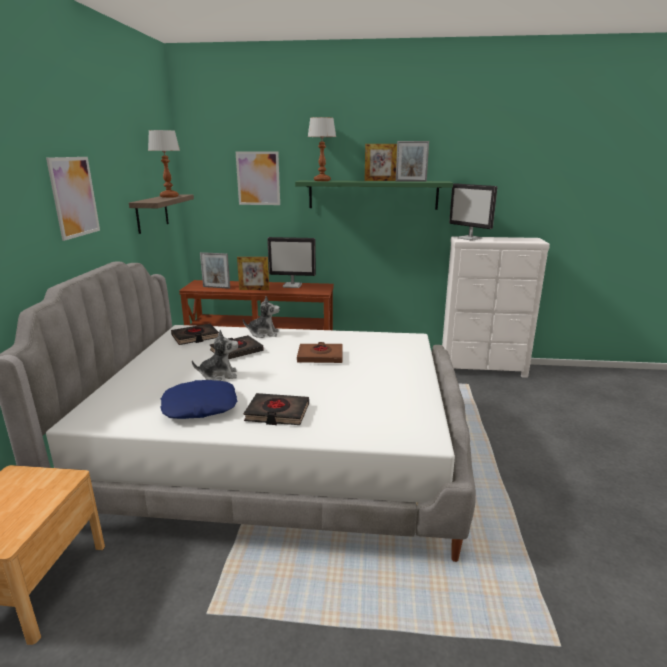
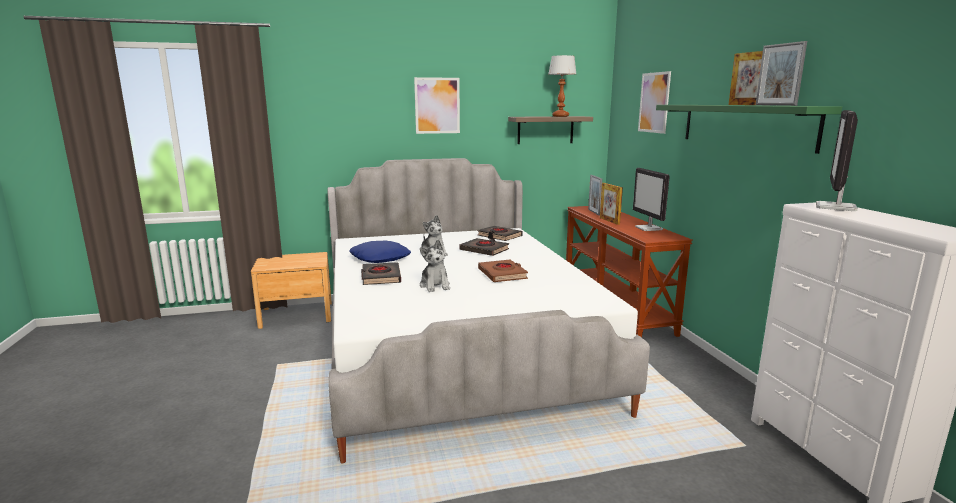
camera: 70 degrees right, 5 degrees down
plush toy [243,296,280,338] -> plush toy moved to [420,240,450,292]
table lamp [308,117,336,181] -> none

